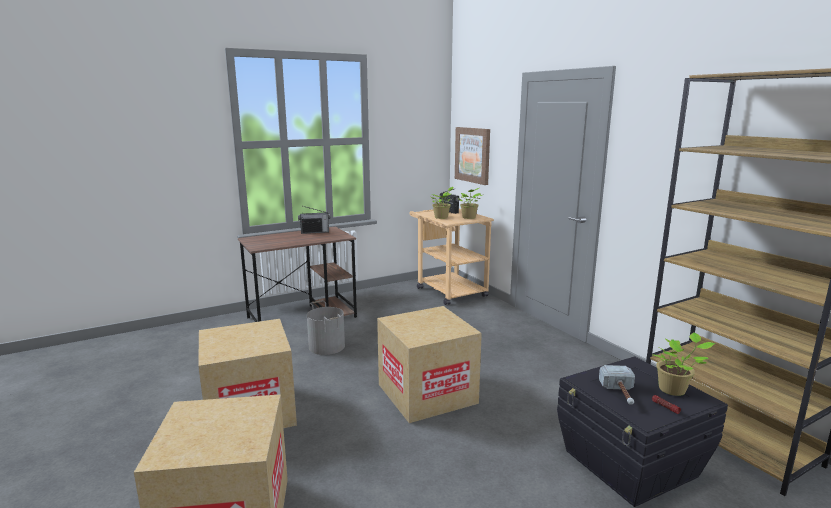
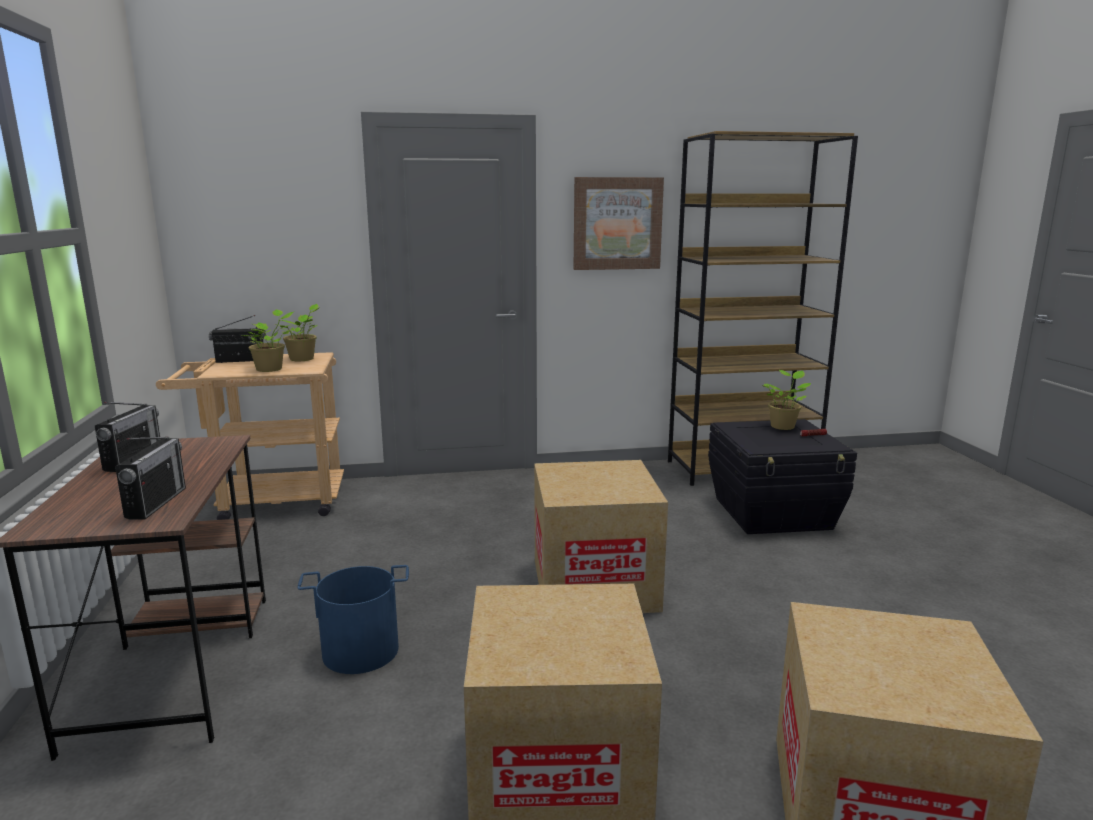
camera: 70 degrees left, 0 degrees up
grey bucket [307,300,345,355] -> blue bucket [297,565,409,674]
picture [455,127,490,185] -> picture moved to [574,177,664,270]
hammer [599,365,635,405] -> none
none -> radio [115,437,186,520]

